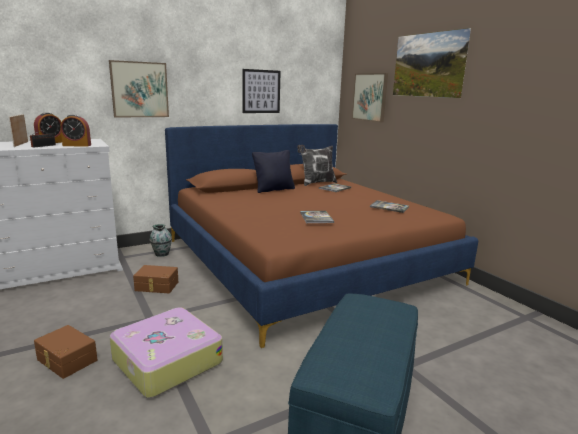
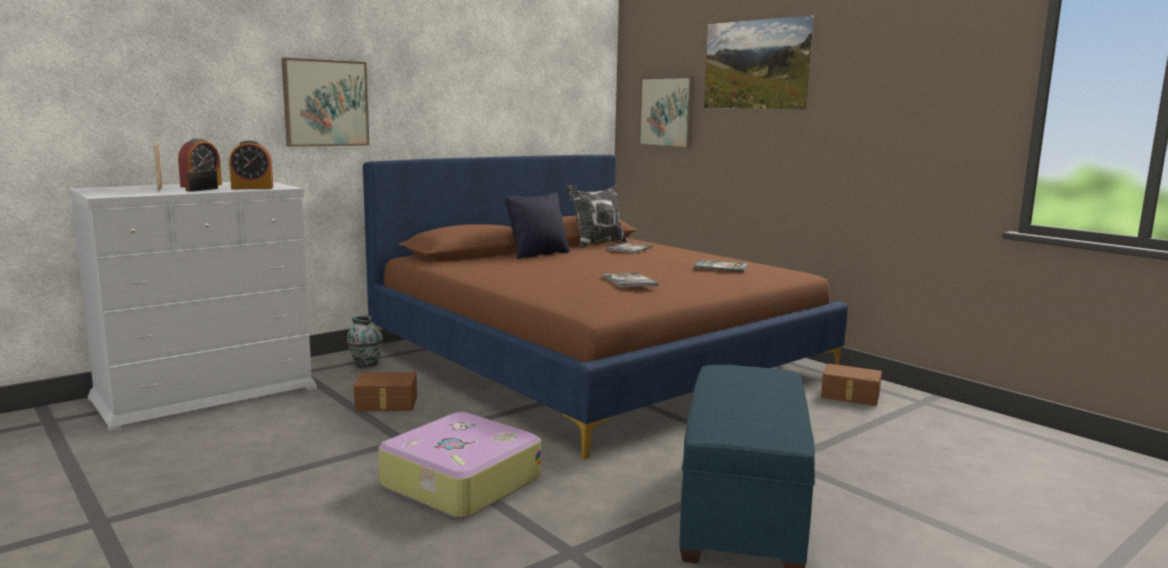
camera: 10 degrees left, 5 degrees down
brown storage box [34,325,97,379] -> brown storage box moved to [821,364,882,406]
picture [242,69,281,113] -> none

